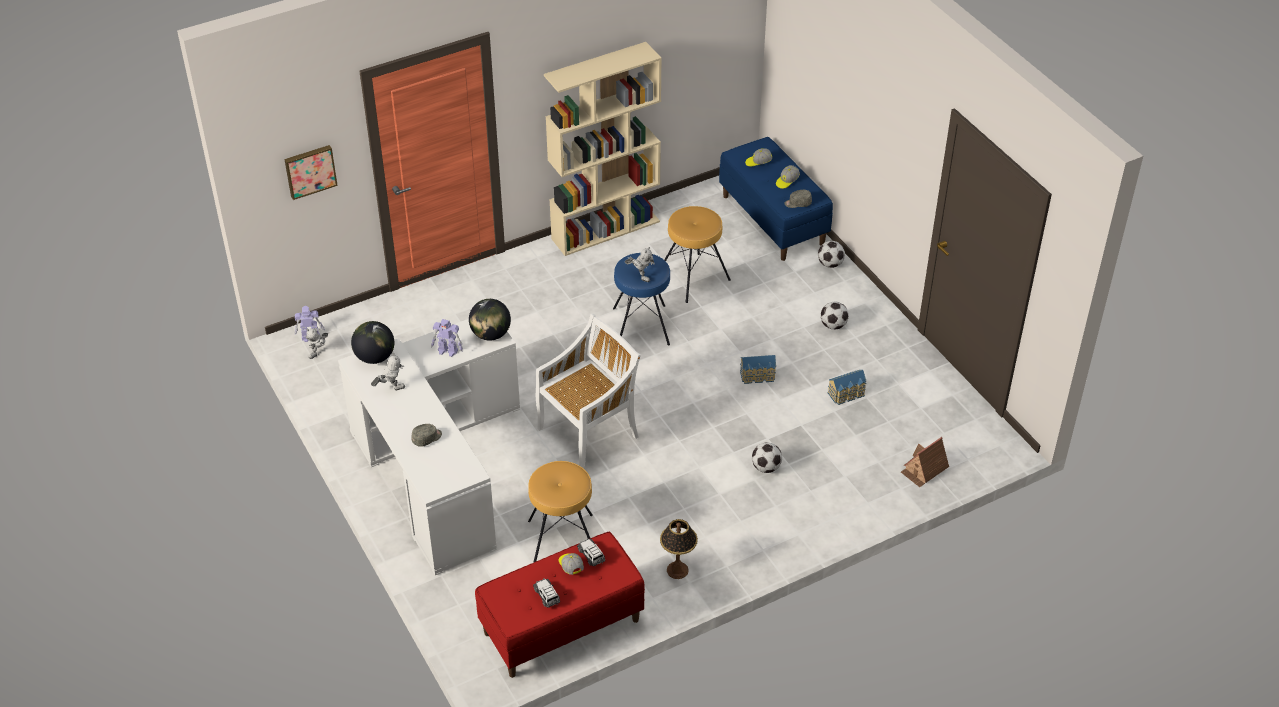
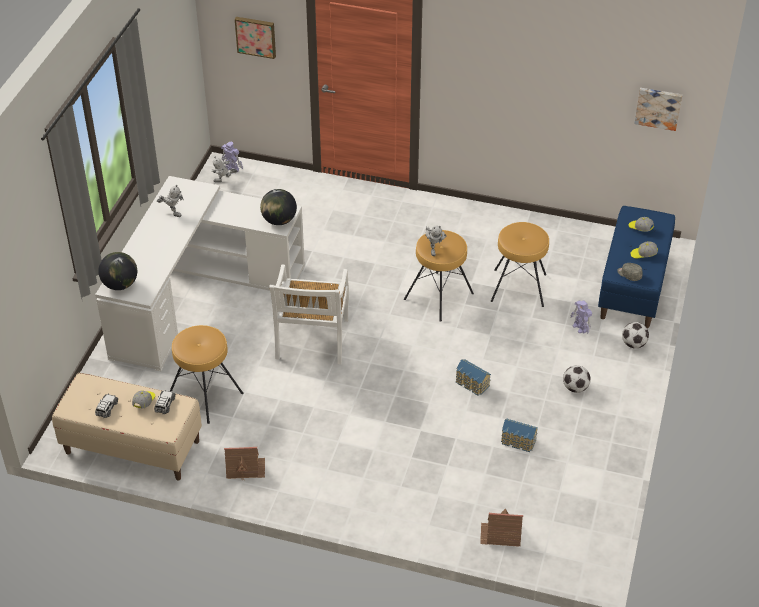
camera: 45 degrees right, 0 degrees up
globe [351,321,394,364] -> globe moved to [98,252,137,290]
grey cap [412,424,442,447] -> none
toy robot [431,319,463,357] -> toy robot moved to [570,300,592,334]
red bench [475,532,645,678] -> beige bench [52,373,202,481]
white chair [536,314,641,468] -> white chair turned 90 degrees clockwise [269,264,349,364]
beige bookcase [544,42,662,256] -> none
blue stool [613,253,670,345] -> brown stool [404,230,474,322]
table lamp [660,519,698,579] -> toy house [224,447,265,479]
football [752,443,782,473] -> none
none -> picture [634,88,682,131]

